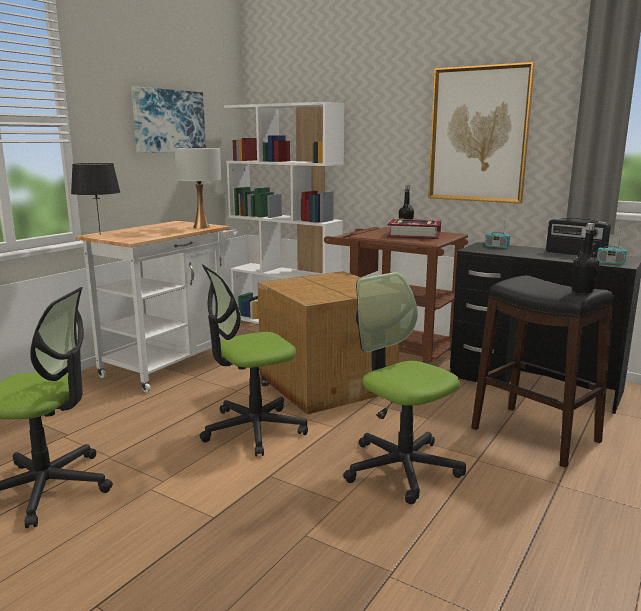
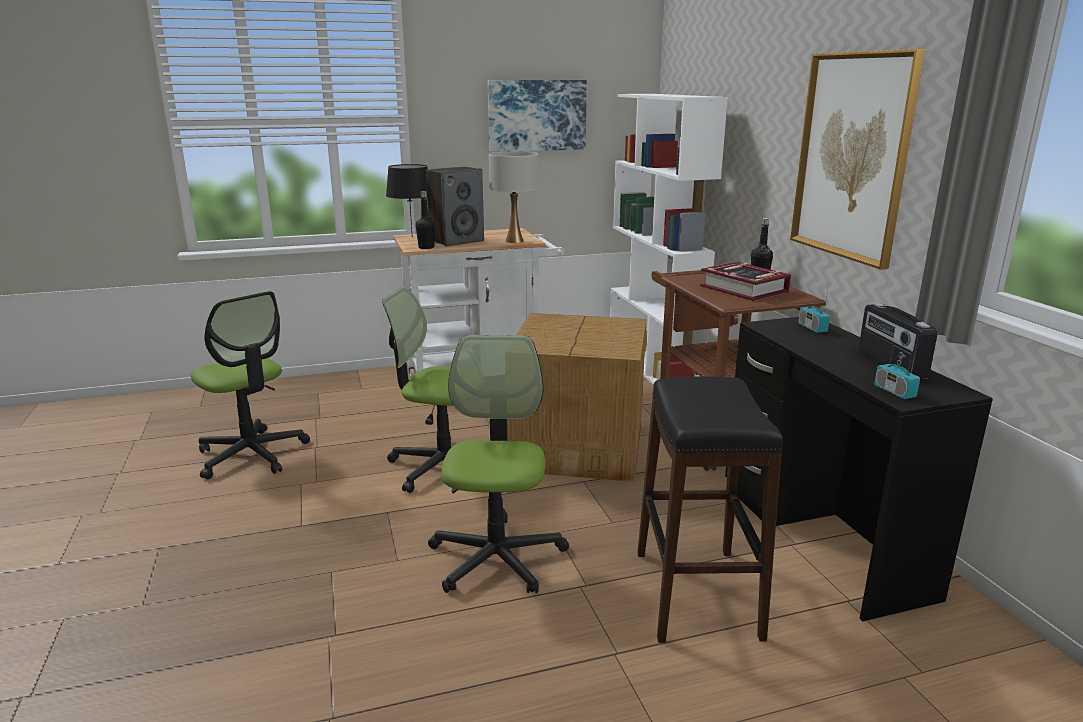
camera: 40 degrees right, 5 degrees up
black bottle [572,223,599,294] -> black bottle moved to [416,191,435,249]
none -> speaker [426,166,484,247]

